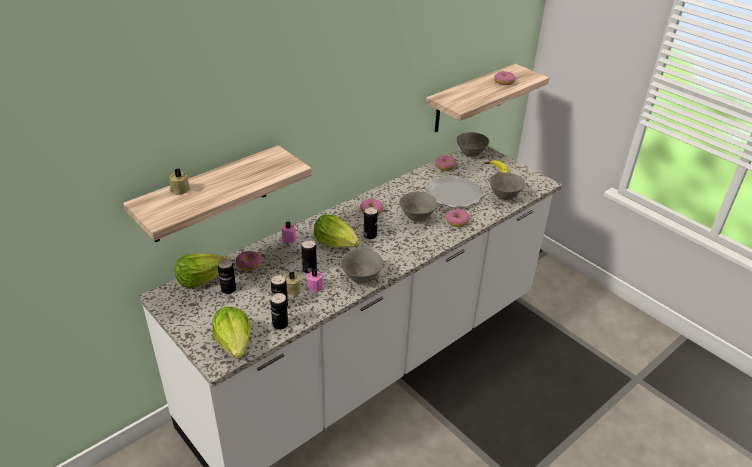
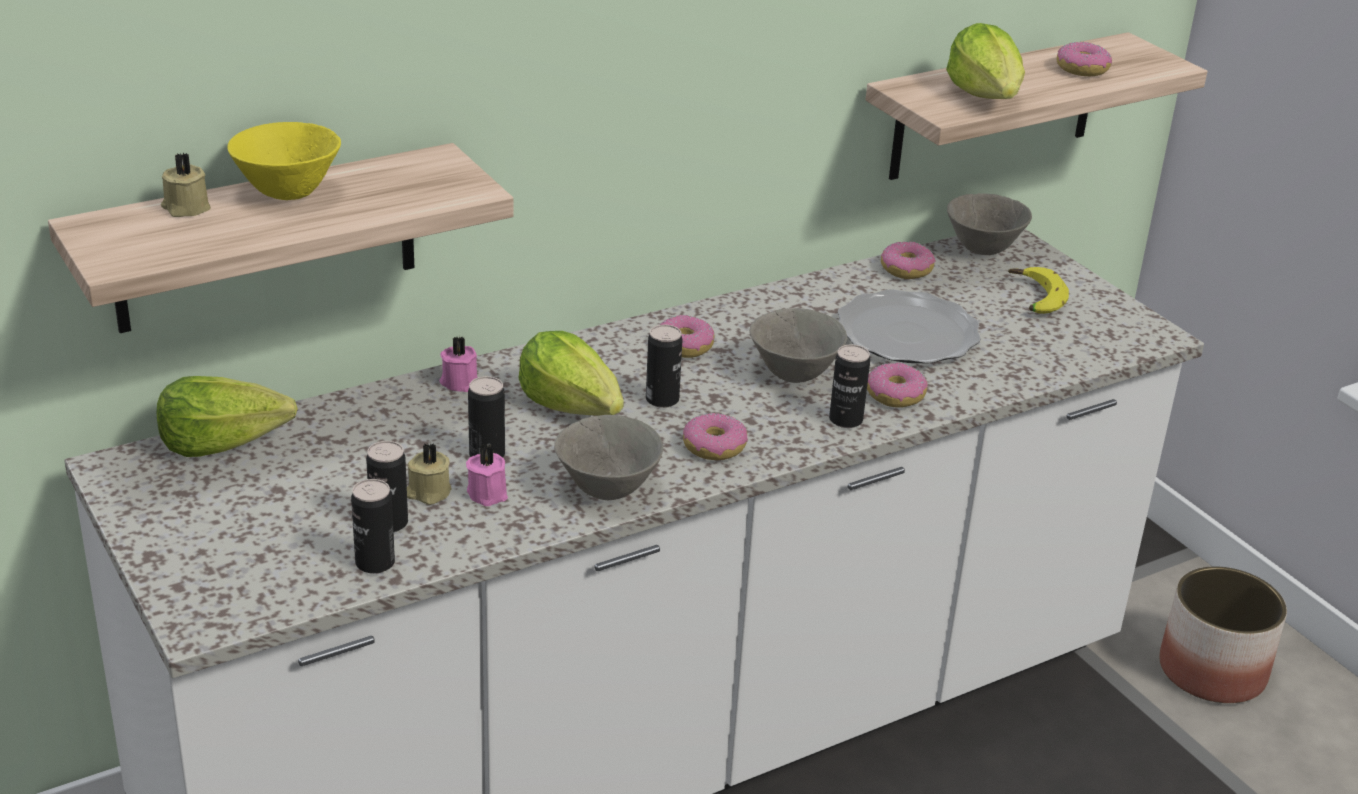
camera: 10 degrees right, 5 degrees down
lettuce [212,307,250,359] -> lettuce moved to [946,23,1025,99]
can [218,259,236,294] -> can moved to [829,344,870,428]
donut [236,251,262,271] -> donut moved to [683,413,748,460]
grey bowl [489,172,525,200] -> none
none -> yellow bowl [227,122,341,200]
none -> planter [1159,566,1287,703]

